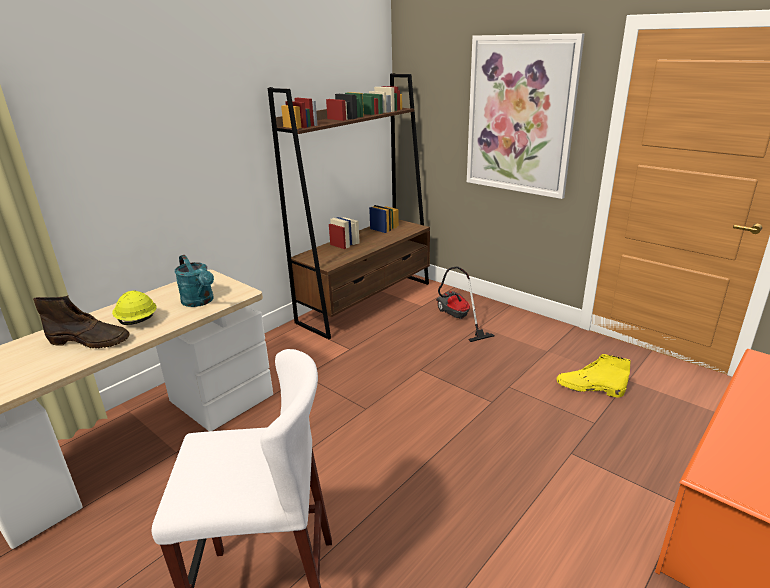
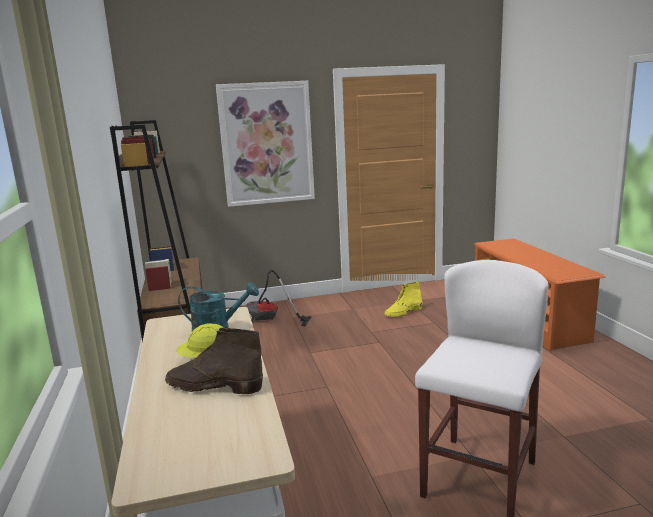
camera: 55 degrees left, 10 degrees down
brown boot [33,295,130,349] -> brown boot turned 120 degrees counterclockwise [165,328,263,394]

